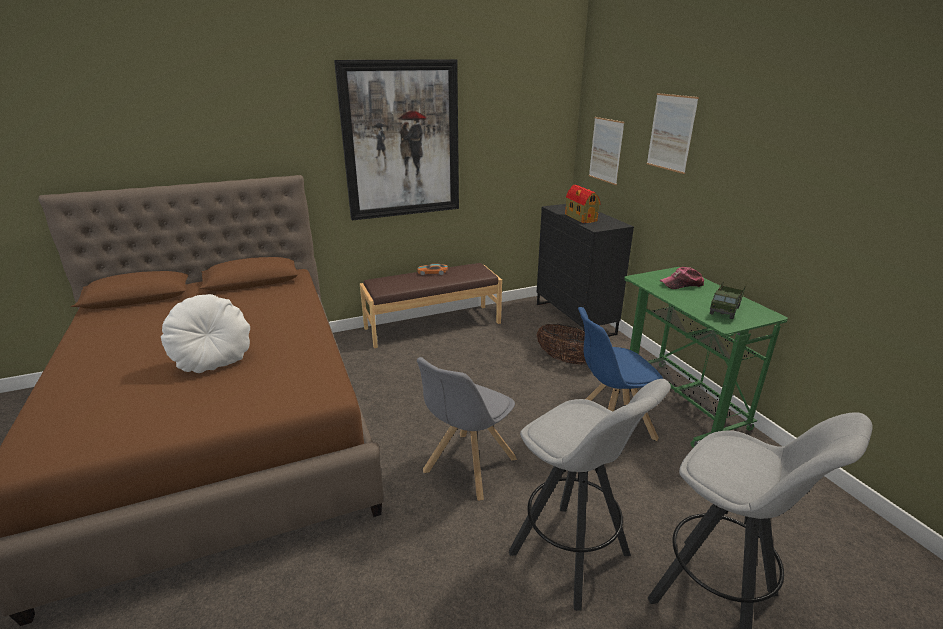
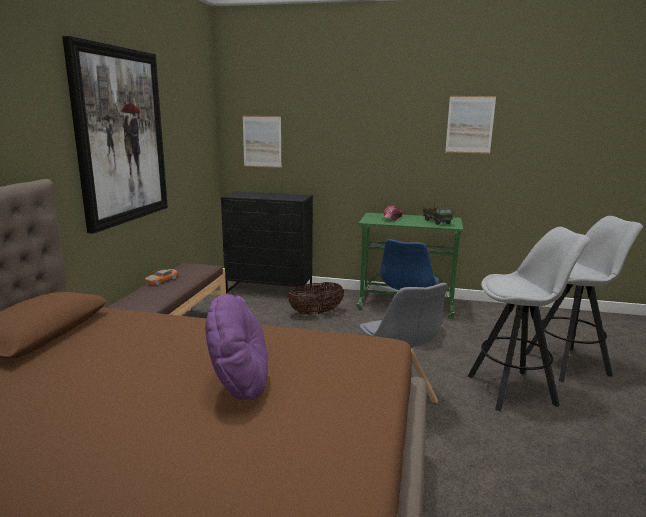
camera: 55 degrees left, 10 degrees down
white pillow [161,294,250,373] -> purple pillow [205,294,268,400]
toy house [565,185,601,223] -> none
picture [647,93,699,174] -> picture moved to [445,96,496,154]

